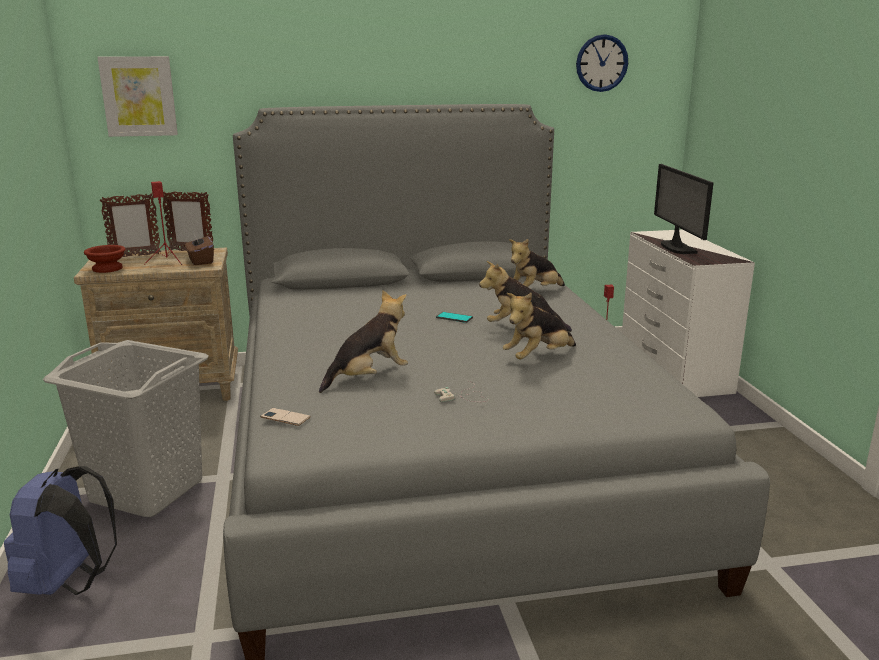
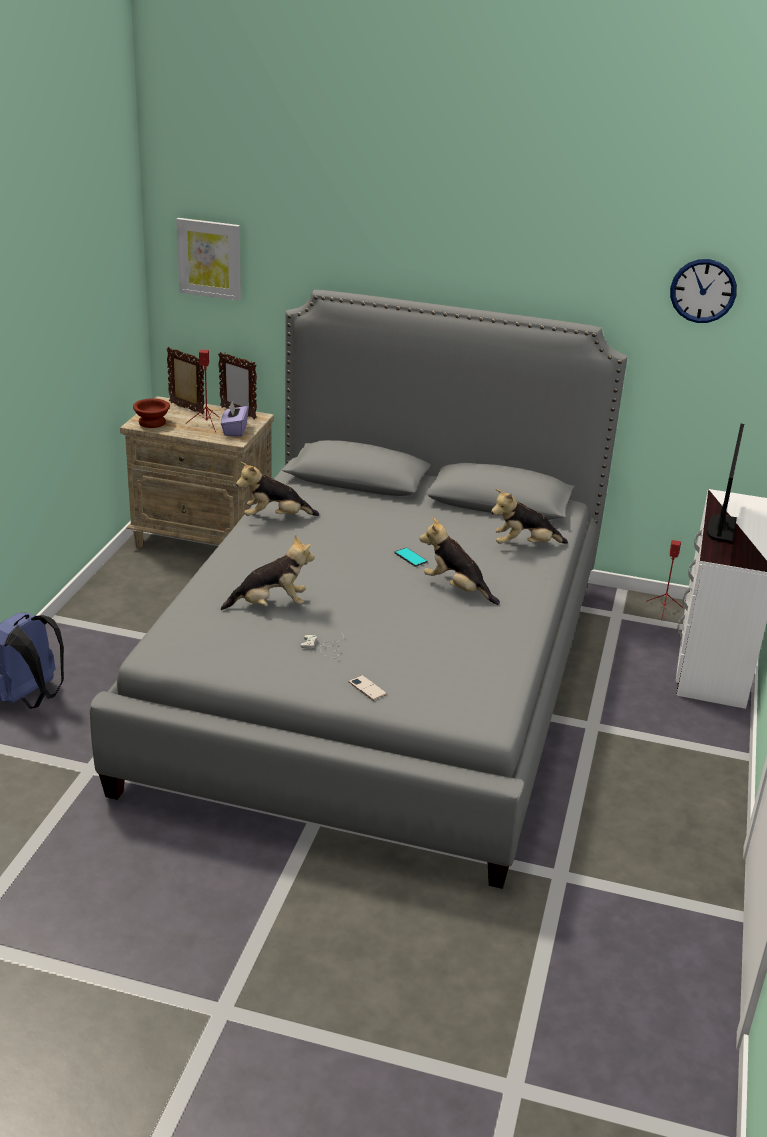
camera: 25 degrees right, 10 degrees up
grey laundry basket [43,340,208,517] -> none
picture frame [100,193,161,257] -> picture frame turned 150 degrees counterclockwise [167,347,204,414]
brown tissue box [185,232,214,265] -> purple tissue box [221,401,249,437]
phone [260,408,311,426] -> phone moved to [348,675,387,701]
plush toy [503,292,576,359] -> plush toy moved to [236,462,319,516]

